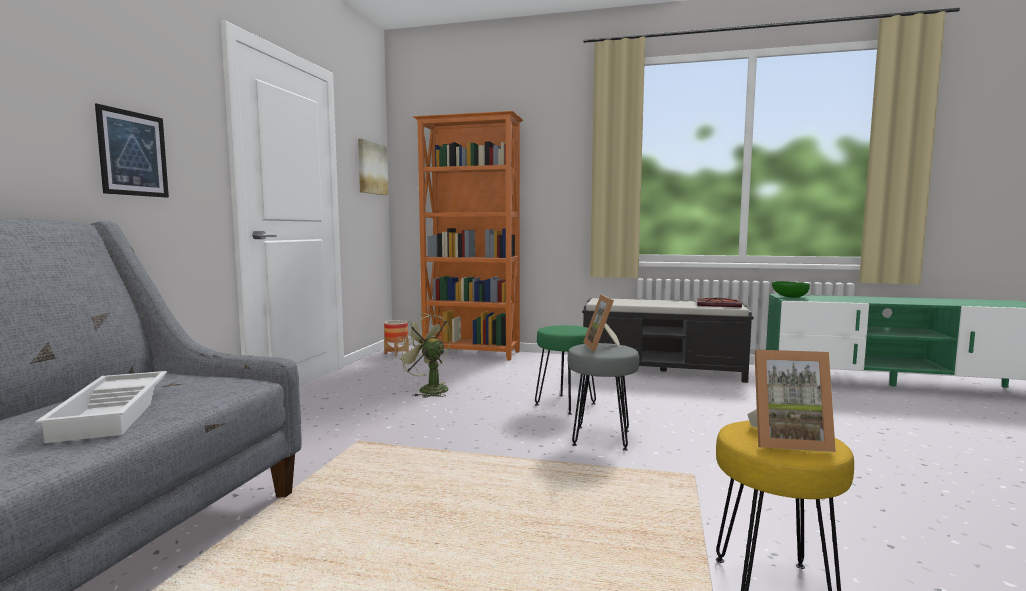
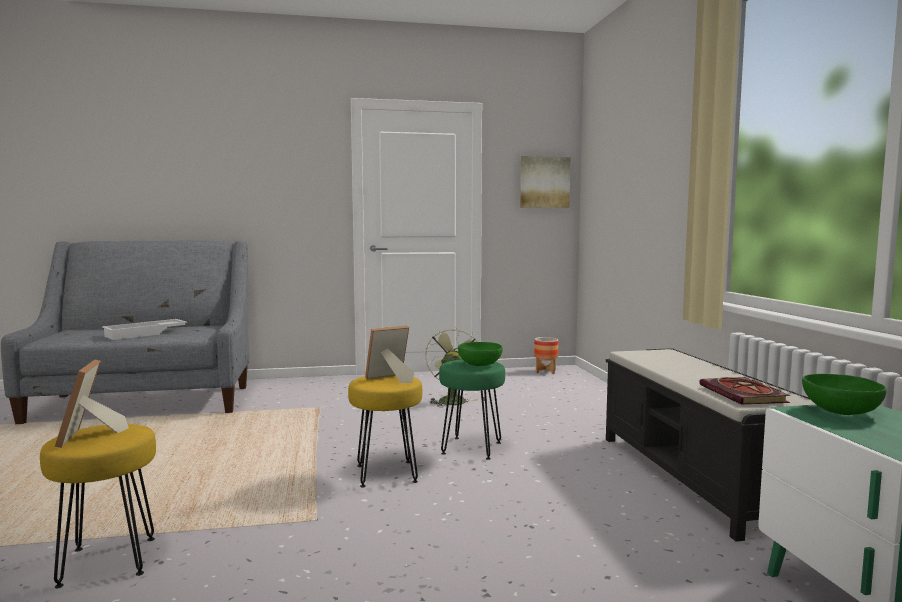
camera: 65 degrees right, 0 degrees up
picture [95,104,169,198] -> none
orange bookcase [413,111,523,360] -> none
grey stool [568,343,639,451] -> yellow stool [348,376,422,488]
none -> green bowl [458,342,503,366]

